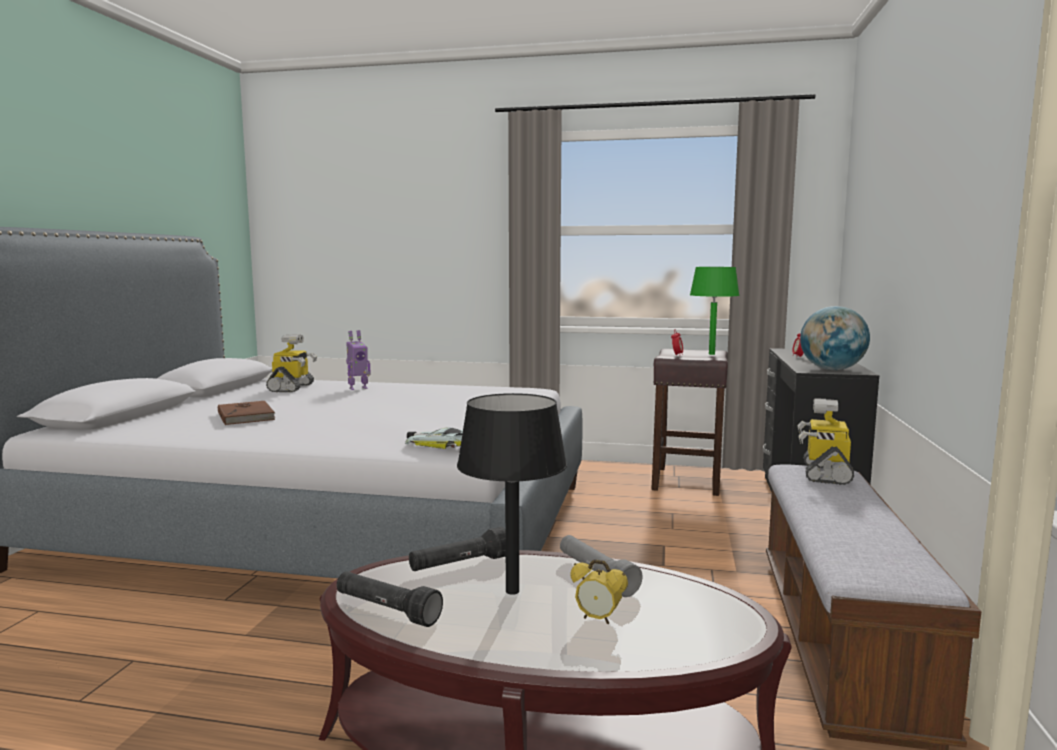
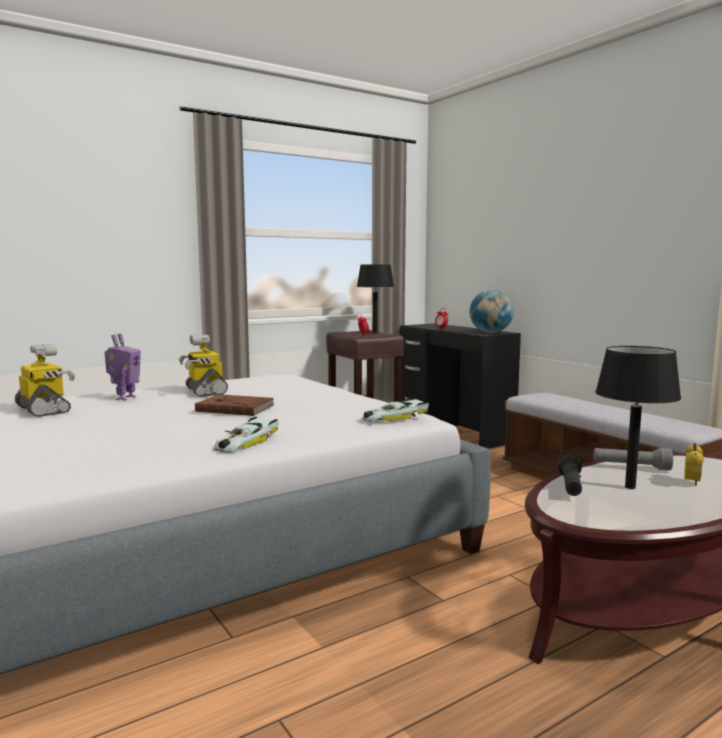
camera: 45 degrees left, 0 degrees up
brown book [218,401,276,425] -> brown book moved to [195,394,275,416]
black flashlight [337,571,443,627] -> none
alarm clock [570,559,628,624] -> alarm clock turned 45 degrees counterclockwise [684,443,704,486]
green table lamp [690,267,740,355] -> black table lamp [357,264,394,333]
toy robot [798,398,854,485] -> toy robot moved to [179,335,228,397]
none -> toy car [214,416,279,453]

